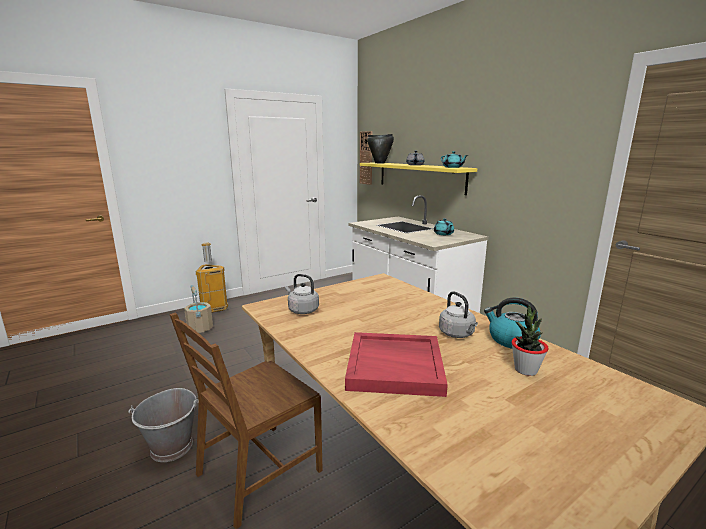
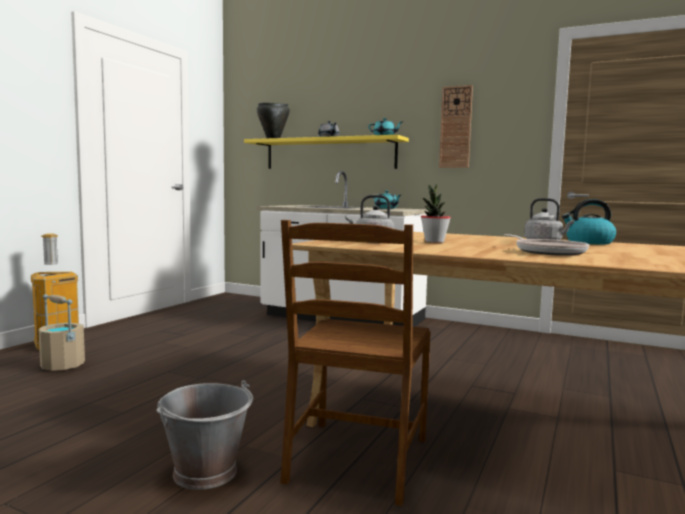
camera: 30 degrees left, 10 degrees down
red tray [345,332,448,397] -> frying pan [504,234,589,256]
wall clock [360,131,372,185] -> wall clock moved to [439,85,473,168]
potted plant [511,305,549,376] -> potted plant moved to [421,184,451,243]

